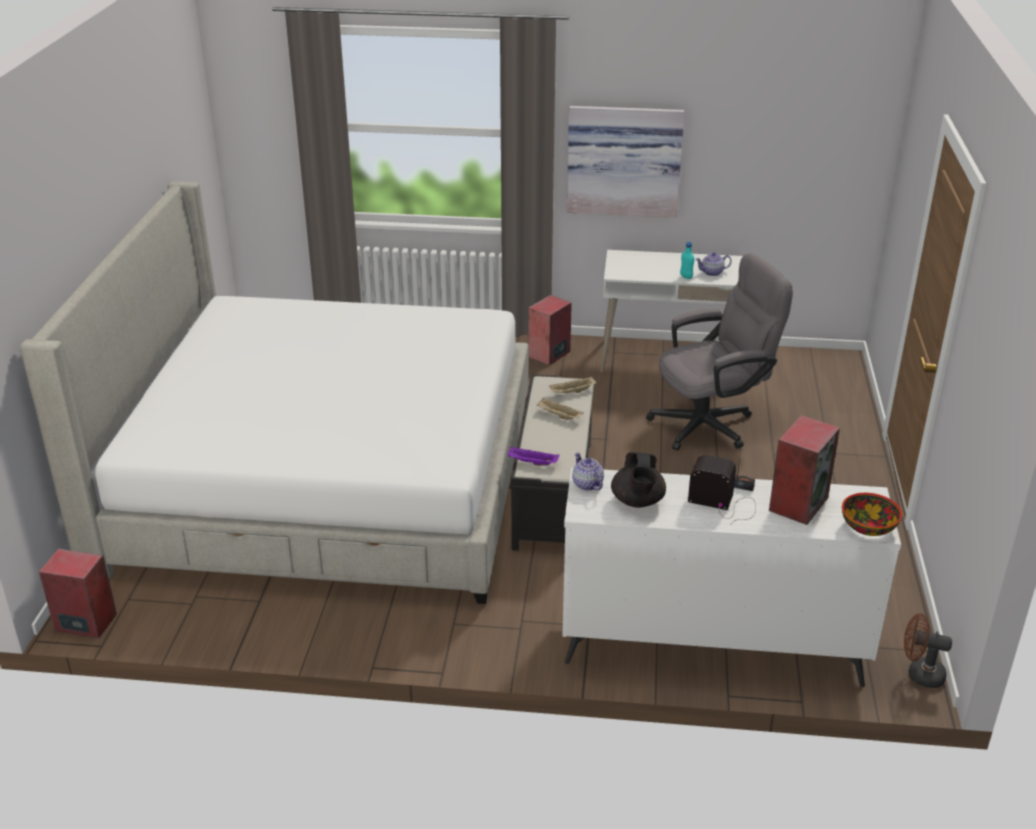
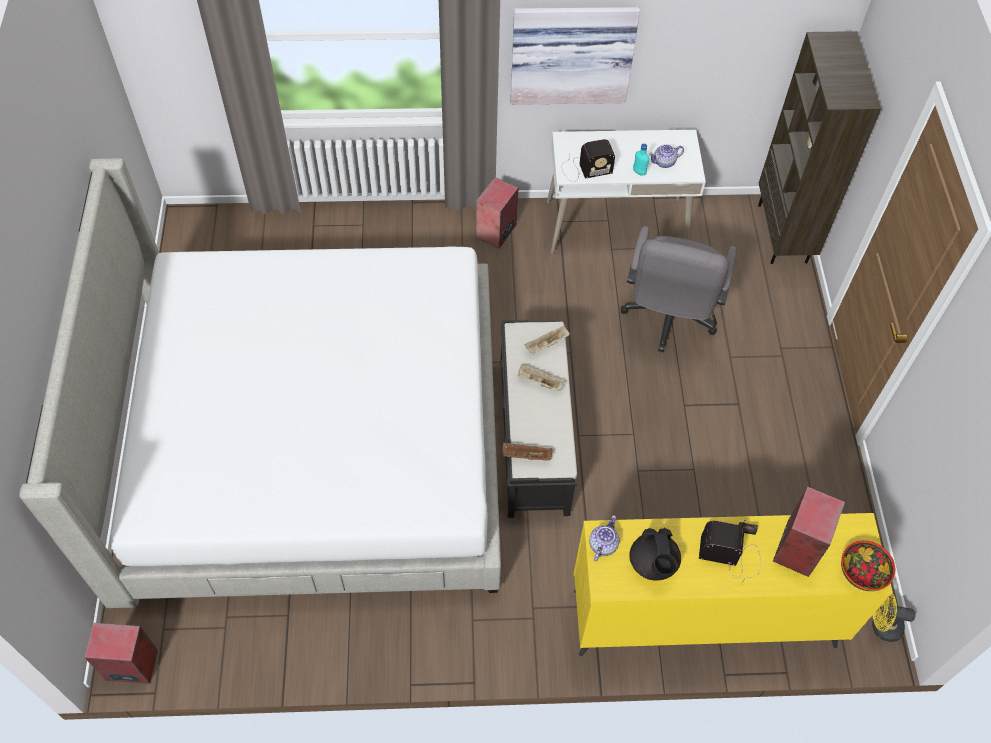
camera: 10 degrees left, 25 degrees up
purple tray [508,446,559,466] -> brown tray [502,443,552,461]
white dresser [562,467,901,687] -> yellow dresser [574,513,893,656]
teapot [572,452,604,491] -> teapot turned 60 degrees clockwise [589,515,619,561]
grey office chair [646,253,793,451] -> grey office chair turned 135 degrees clockwise [621,226,737,352]
brown fan [904,613,952,688] -> yellow fan [872,593,916,642]
none -> radio [561,139,615,182]
none -> brown bookcase [758,31,881,264]

